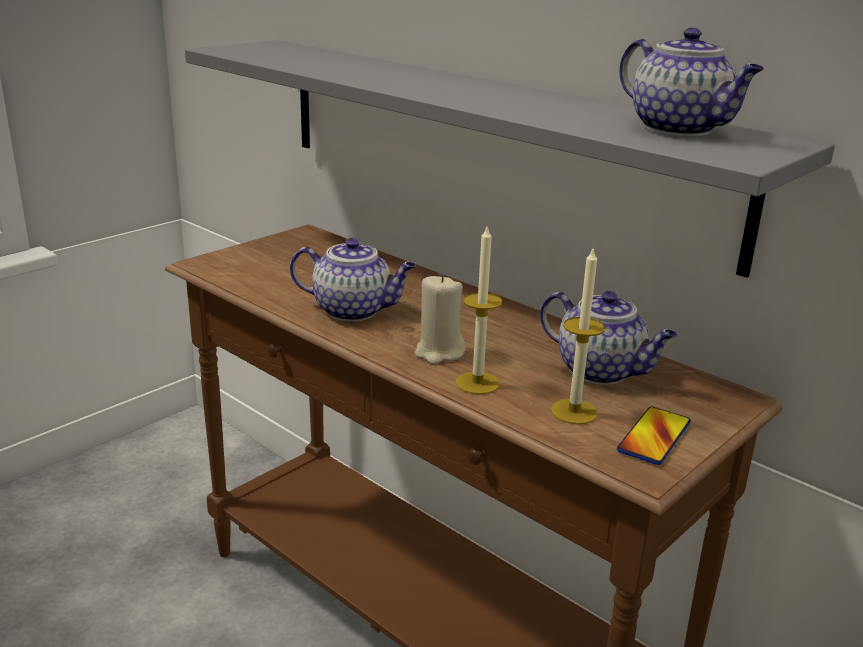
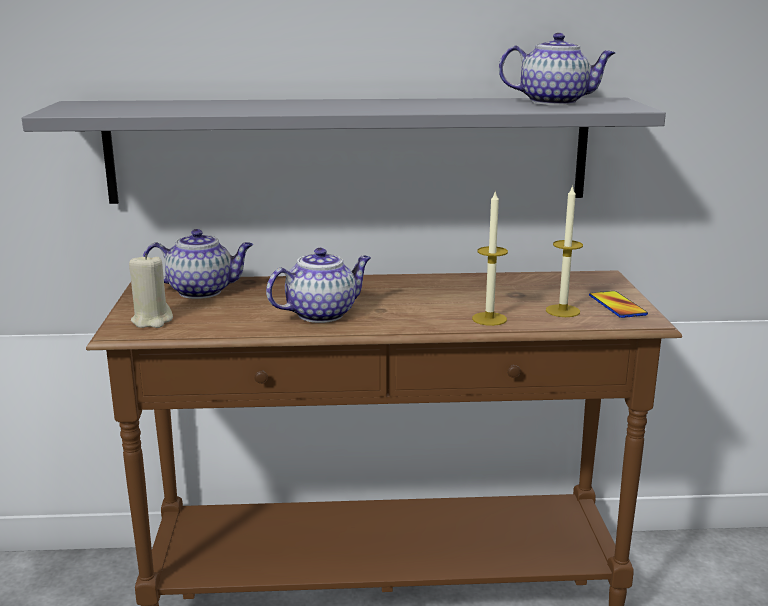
camera: 45 degrees left, 5 degrees down
beige candle [415,274,466,364] -> beige candle moved to [129,253,173,328]
teapot [540,291,678,385] -> teapot moved to [143,229,253,299]

